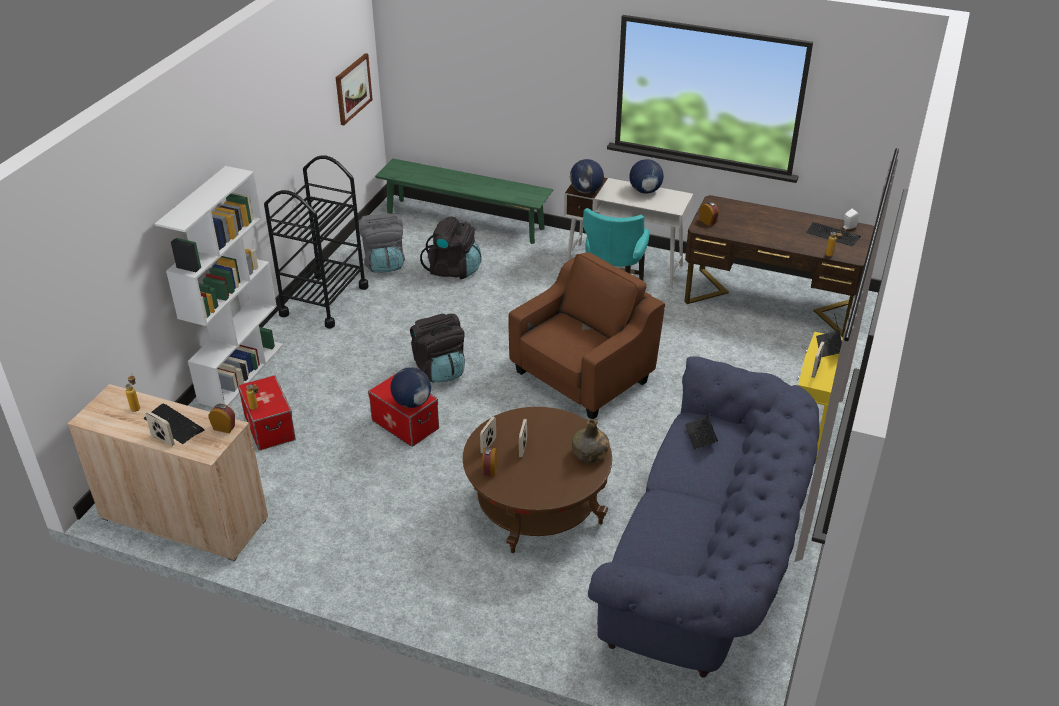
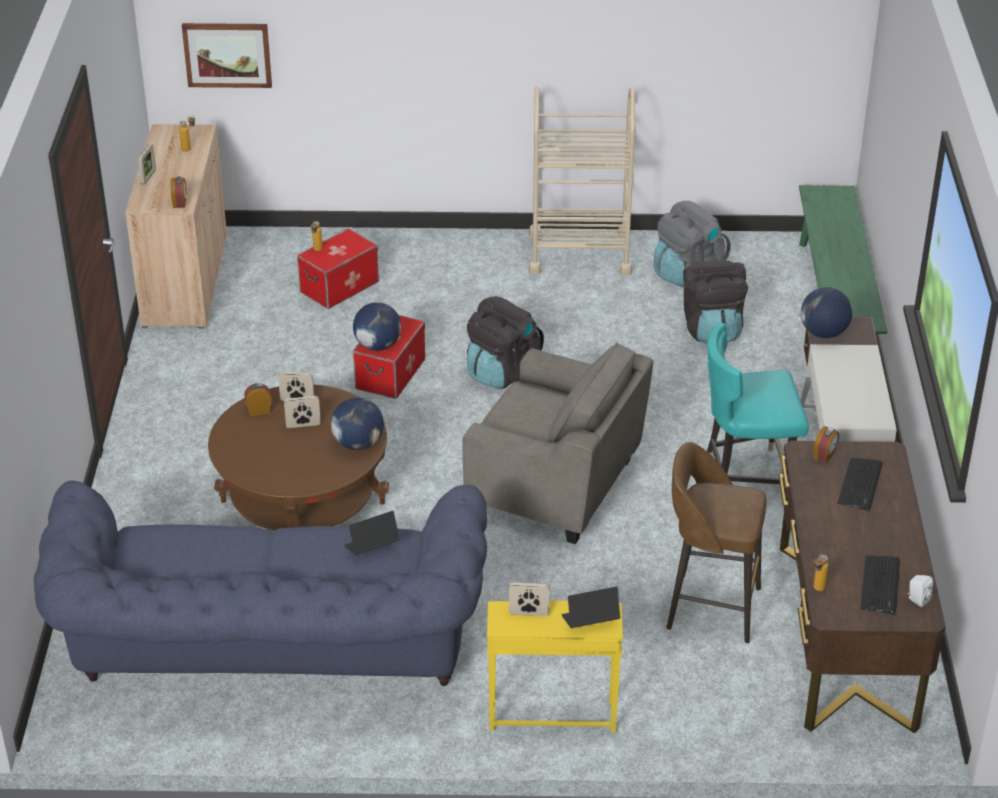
camera: 70 degrees right, 0 degrees up
keyboard [143,404,204,444] -> keyboard moved to [837,458,882,511]
white bookcase [155,166,283,407] -> none
black cart [264,155,369,328] -> beige cart [529,87,635,276]
picture [336,53,373,125] -> picture moved to [182,23,272,88]
brown armchair [508,252,665,419] -> grey armchair [462,343,654,544]
green bottle [572,419,609,463] -> none
globe [629,159,664,194] -> globe moved to [331,398,384,450]
none -> brown stool [666,442,767,643]

